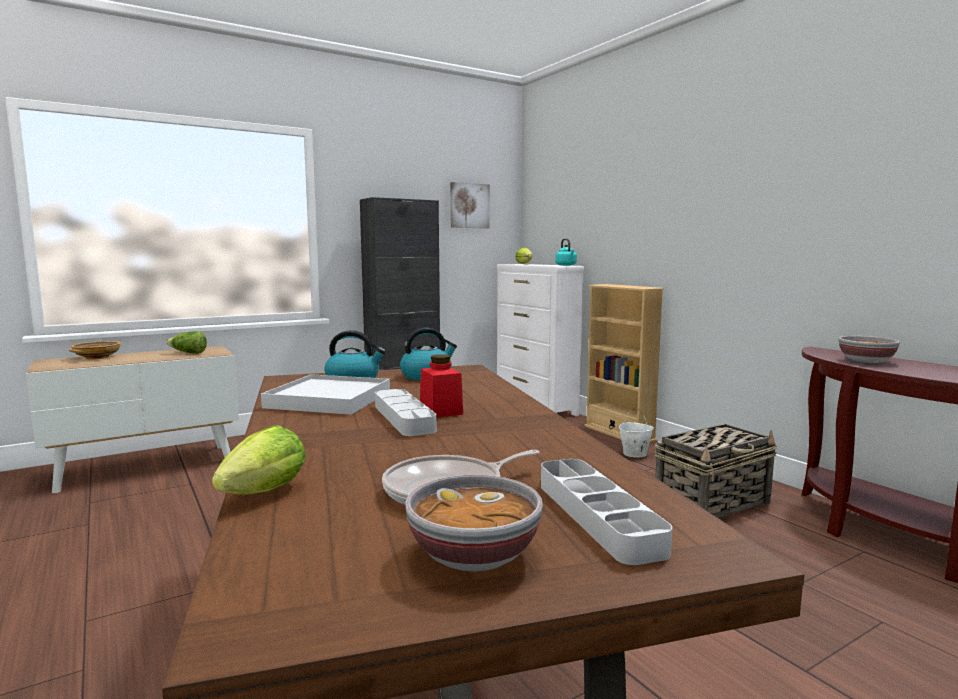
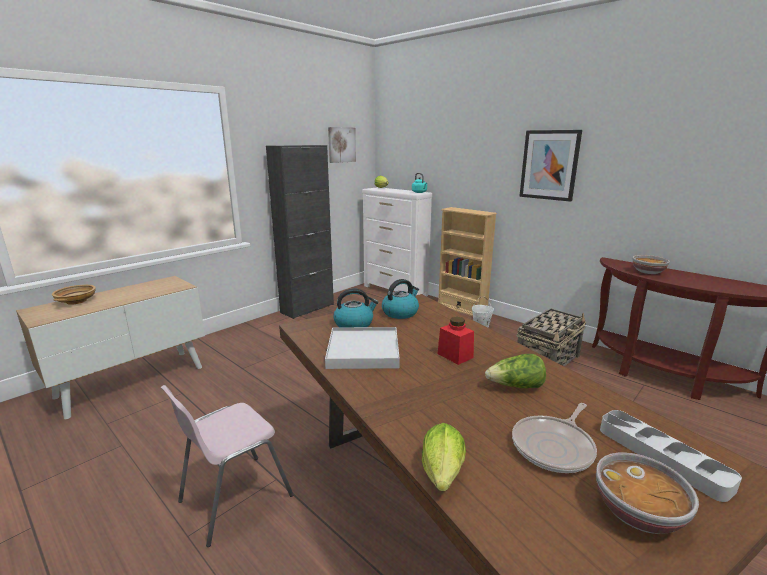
camera: 15 degrees left, 10 degrees up
lettuce [166,331,207,354] -> lettuce moved to [485,354,546,388]
grey tray [375,389,437,436] -> none
none -> pink chair [161,385,294,547]
none -> picture [519,130,582,202]

